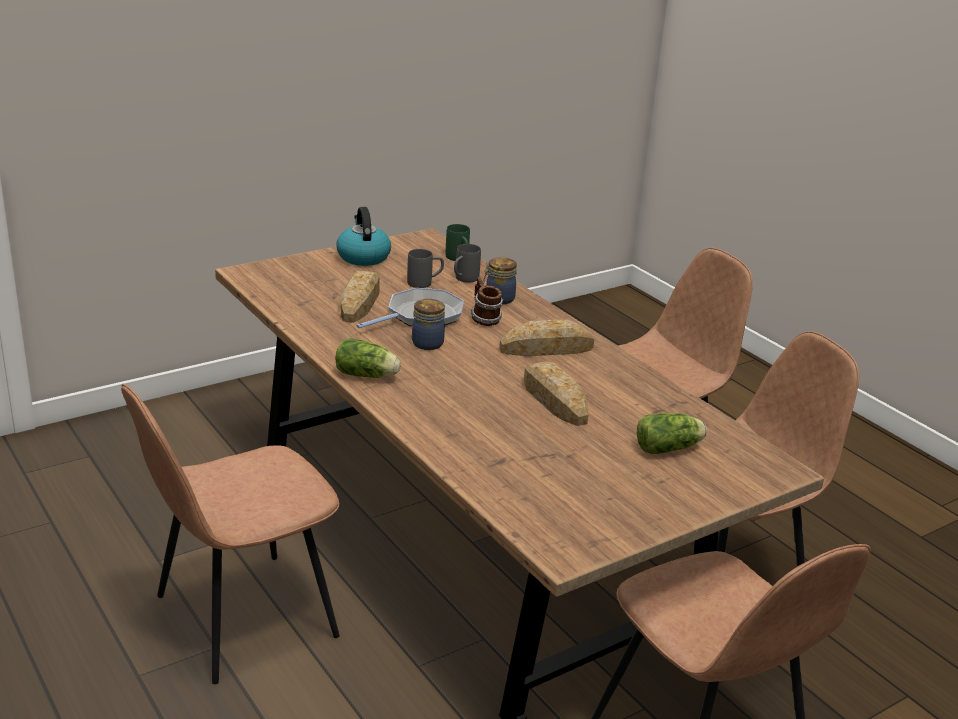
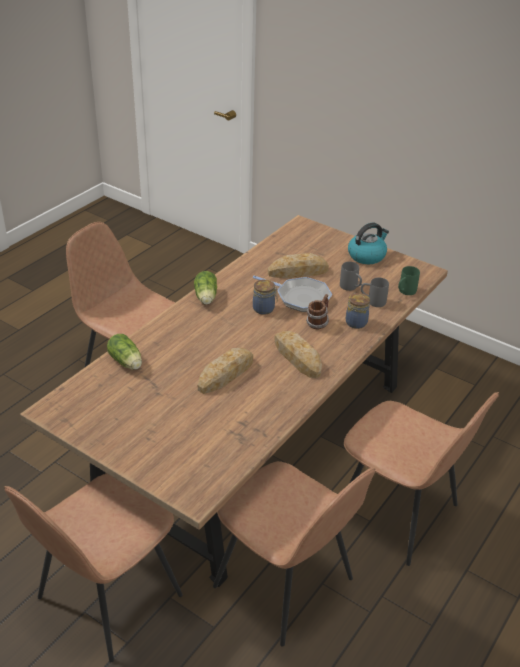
camera: 70 degrees right, 10 degrees up
lettuce [637,413,707,454] -> lettuce moved to [107,334,142,370]

